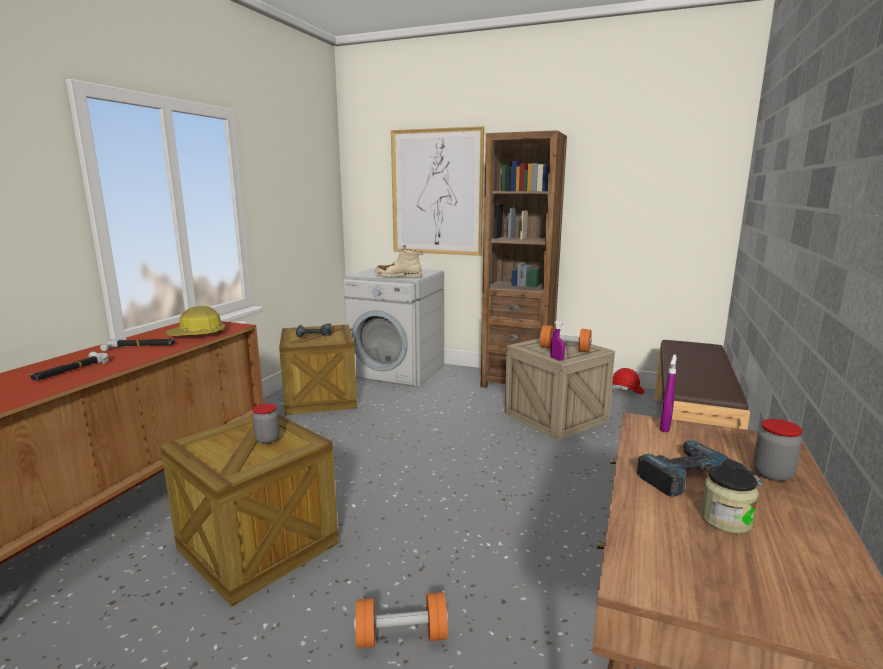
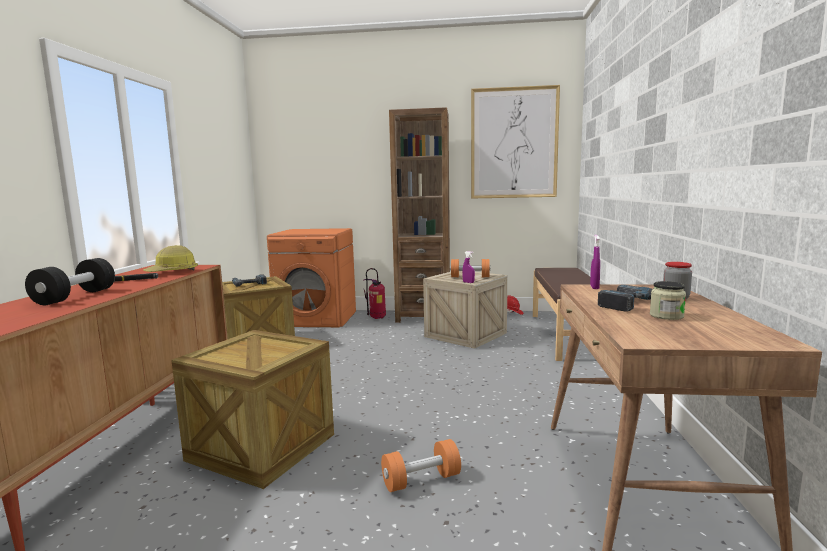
camera: 15 degrees left, 5 degrees down
hammer [30,352,109,381] -> black dumbbell [25,258,115,305]
jar [252,403,280,444] -> none
white washing machine [344,267,444,387] -> orange washing machine [267,228,356,327]
beige boot [375,245,423,277] -> none
picture [391,126,484,256] -> picture moved to [471,85,560,199]
none -> fire extinguisher [363,268,386,319]

